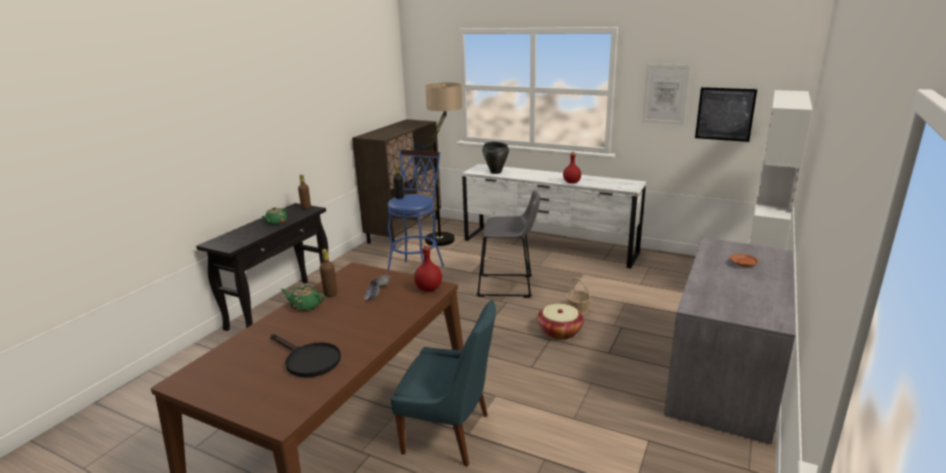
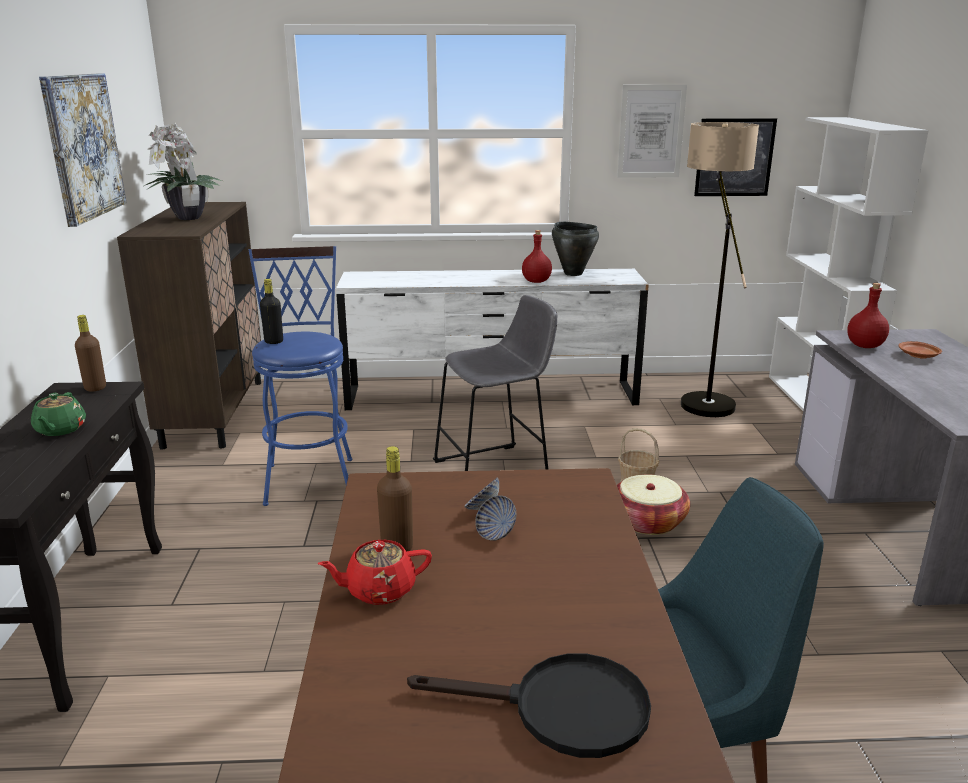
camera: 30 degrees left, 0 degrees up
green teapot [281,286,325,312] -> red teapot [318,540,432,605]
red bottle [414,244,442,291] -> red bottle moved to [847,283,889,348]
floor lamp [416,83,462,246] -> floor lamp moved to [681,122,759,417]
black cooking pot [482,142,509,174] -> black cooking pot moved to [552,222,599,276]
none -> picture [39,73,126,227]
none -> potted plant [144,123,222,220]

